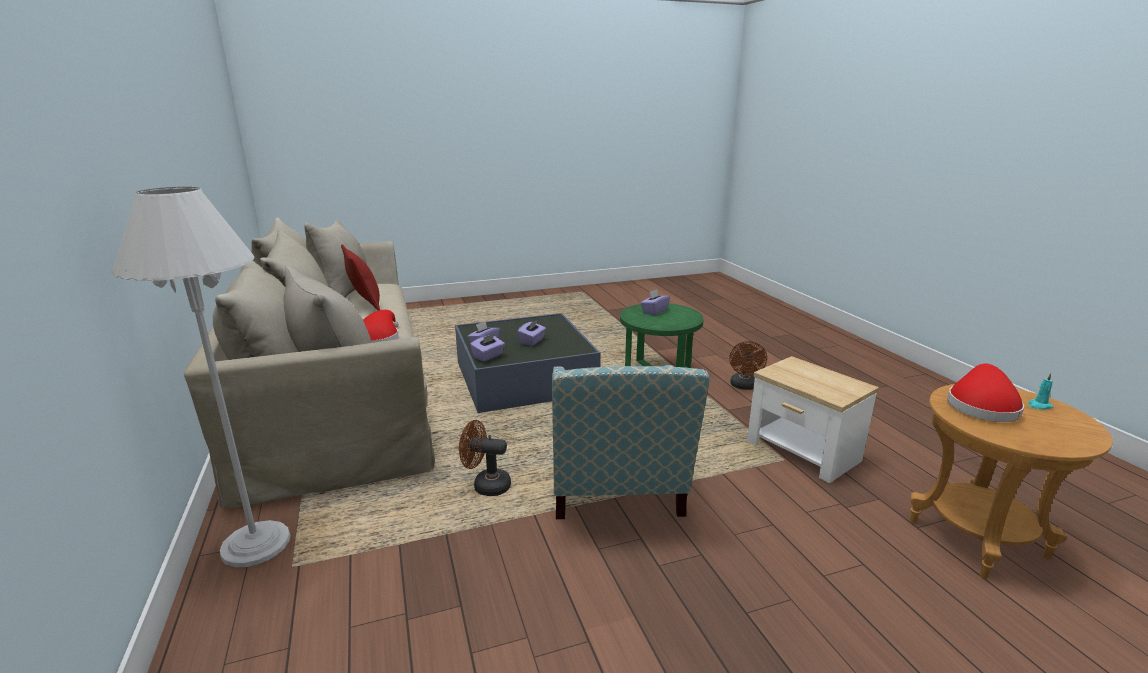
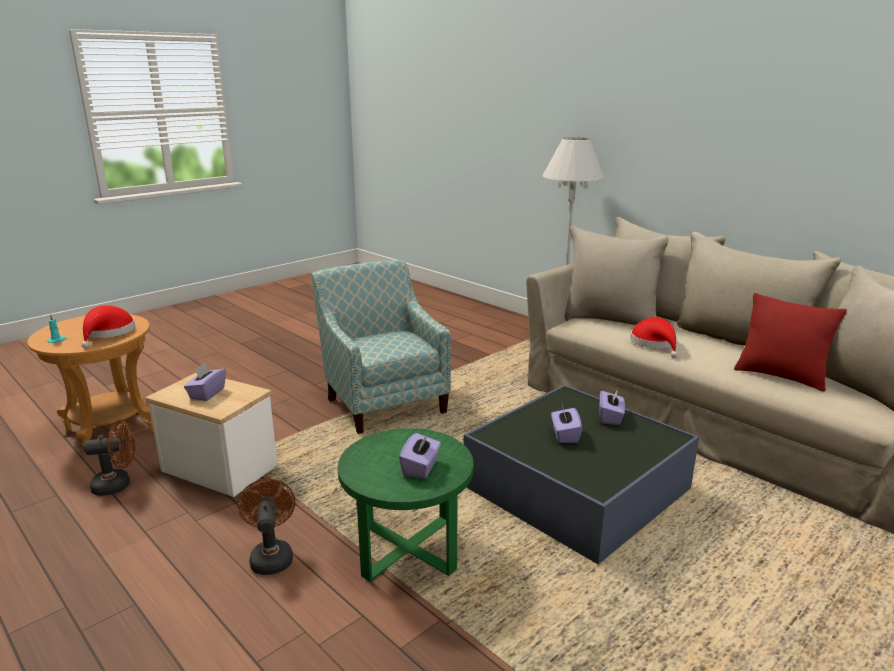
camera: 155 degrees right, 0 degrees up
brown fan [459,420,511,496] -> brown fan moved to [84,420,135,496]
purple tissue box [470,333,505,361] -> purple tissue box moved to [184,363,226,401]

